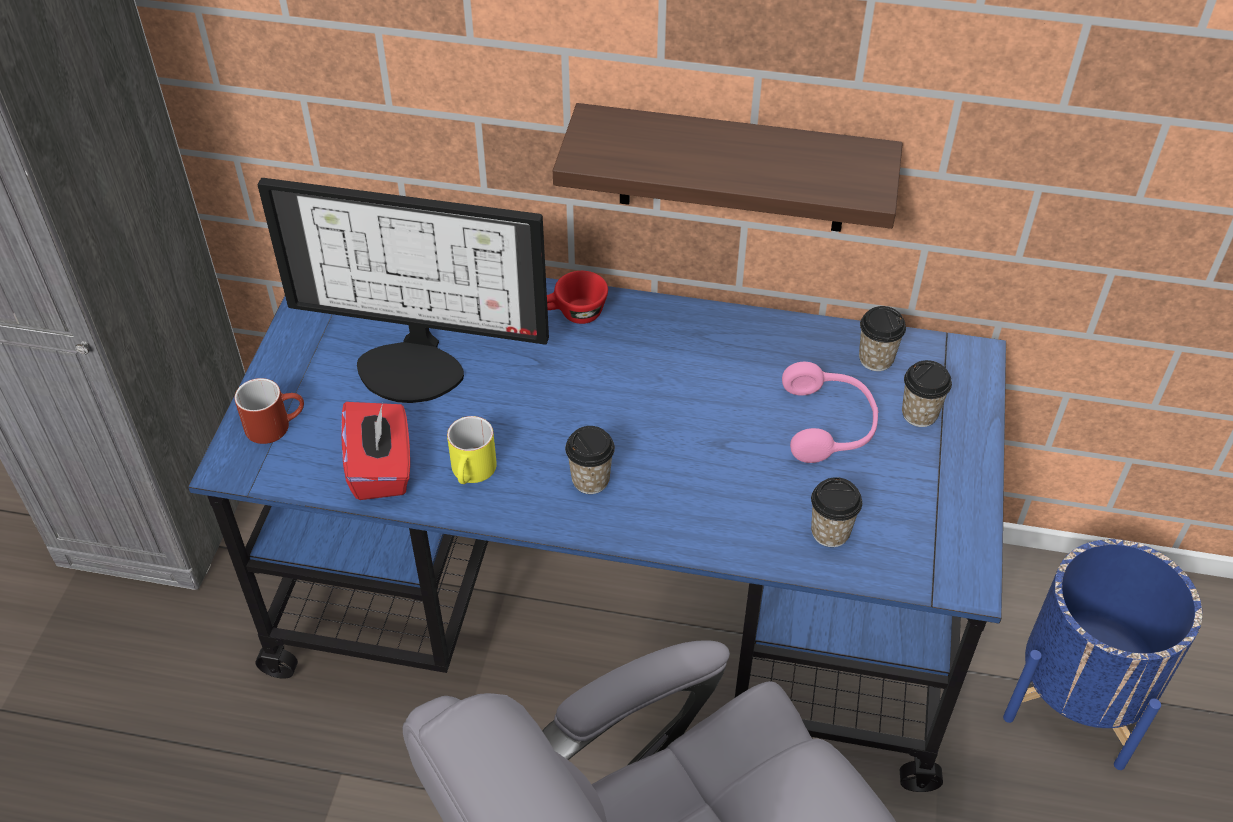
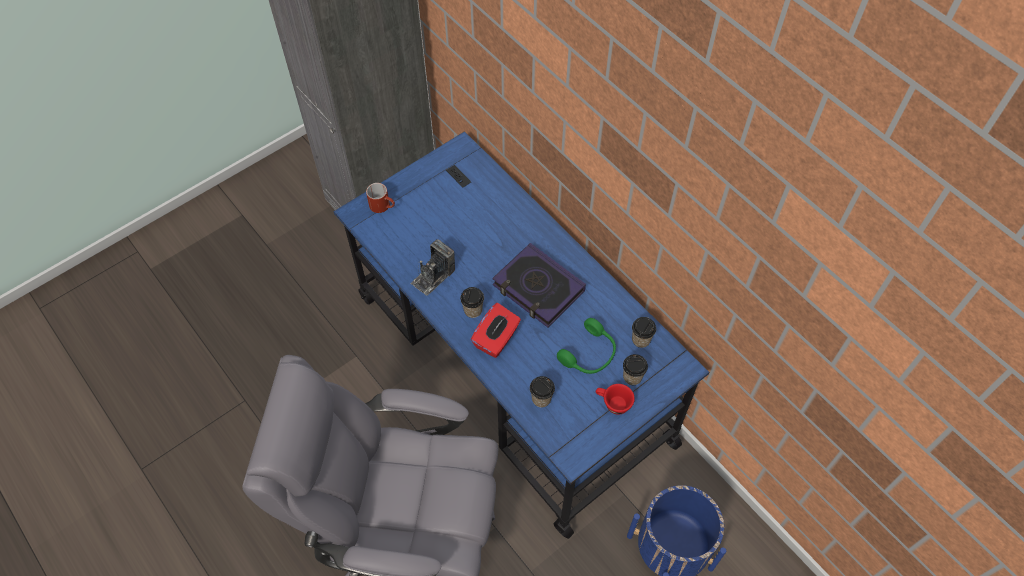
camera: 40 degrees right, 10 degrees up
monitor [258,178,549,403] -> none
red tissue box [341,402,410,500] -> red tissue box moved to [471,303,521,358]
yellow mug [447,416,497,484] -> camera [411,239,455,296]
red cup [547,271,608,324] -> red cup moved to [596,384,635,415]
shelf [553,103,903,232] -> none
pink headphones [782,362,878,463] -> green headphones [557,318,616,374]
none -> book [492,243,586,328]

